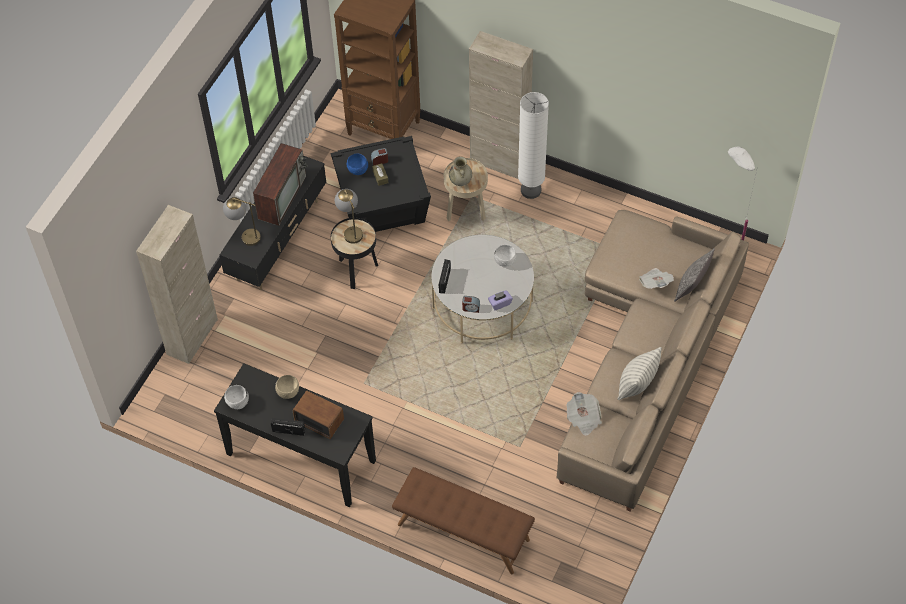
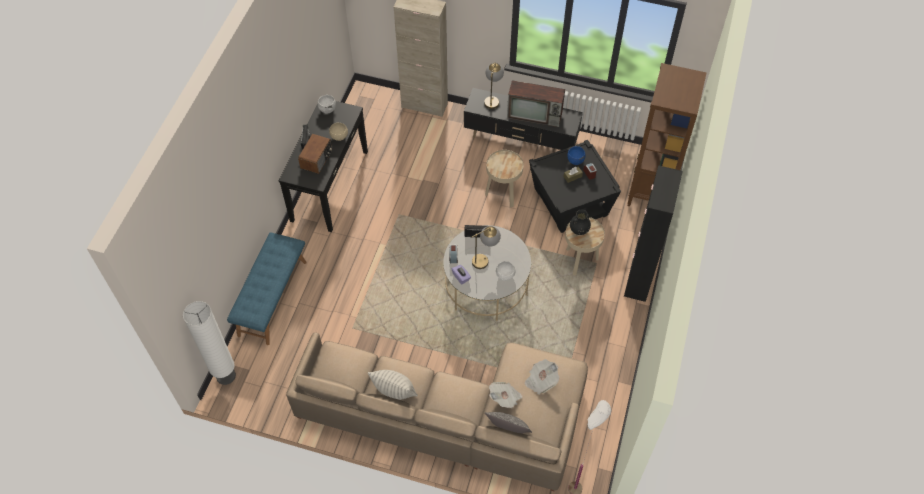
camera: 80 degrees right, 0 degrees up
black side table [331,218,378,289] -> beige side table [485,150,524,207]
table lamp [335,189,363,244] -> table lamp moved to [472,226,501,269]
brown bench [392,467,535,574] -> blue bench [227,232,307,345]
beige vase [449,156,472,186] -> black vase [570,210,591,235]
beige cabinet [469,31,533,180] -> black cabinet [624,165,683,302]
white floor lamp [518,92,549,199] -> white floor lamp moved to [183,301,236,385]
newspaper [566,392,602,436] -> newspaper moved to [524,359,559,395]

